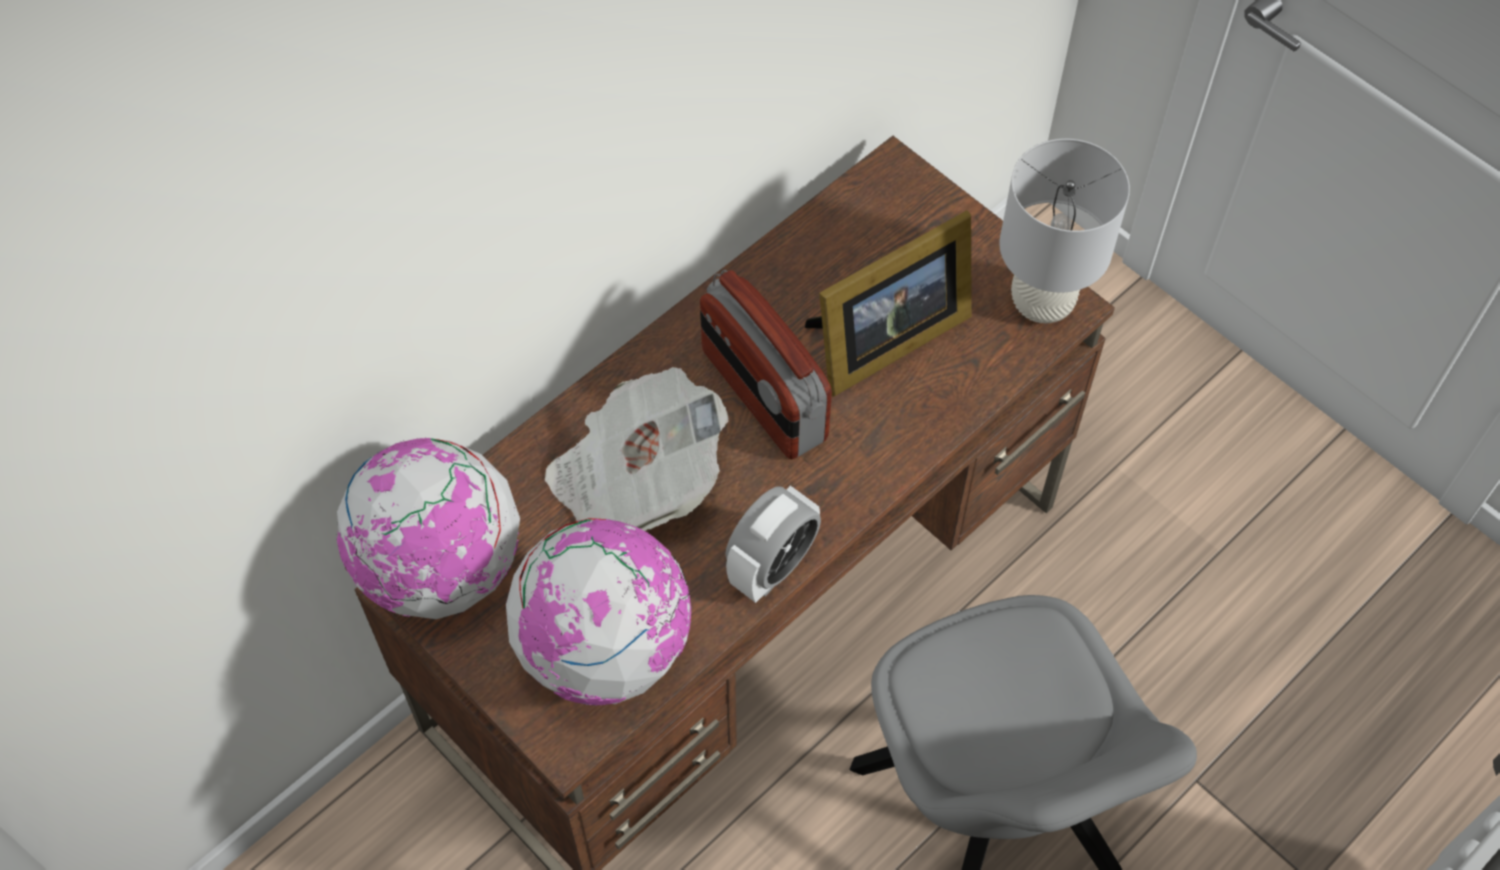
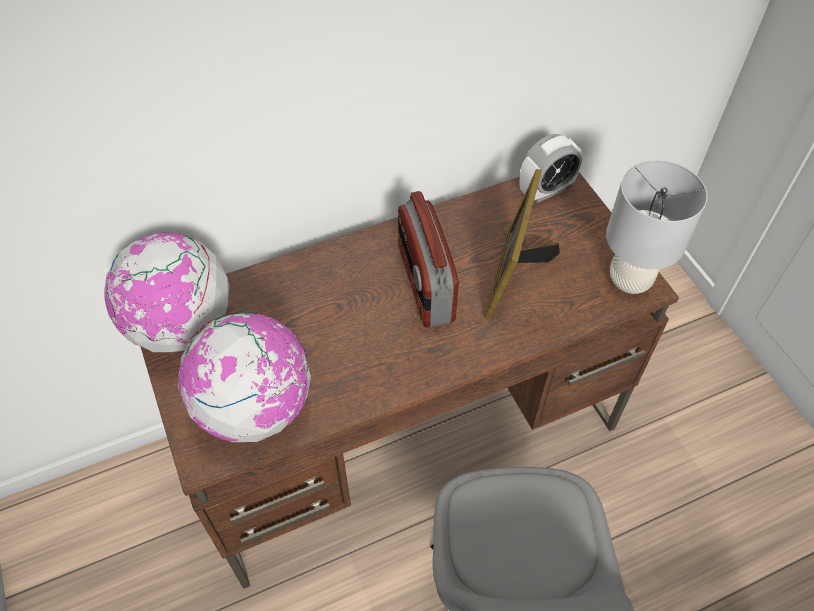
camera: 20 degrees right, 5 degrees down
newspaper [545,367,729,531] -> none
alarm clock [725,486,821,603] -> alarm clock moved to [519,134,583,203]
picture frame [805,210,972,397] -> picture frame turned 120 degrees clockwise [484,169,560,320]

